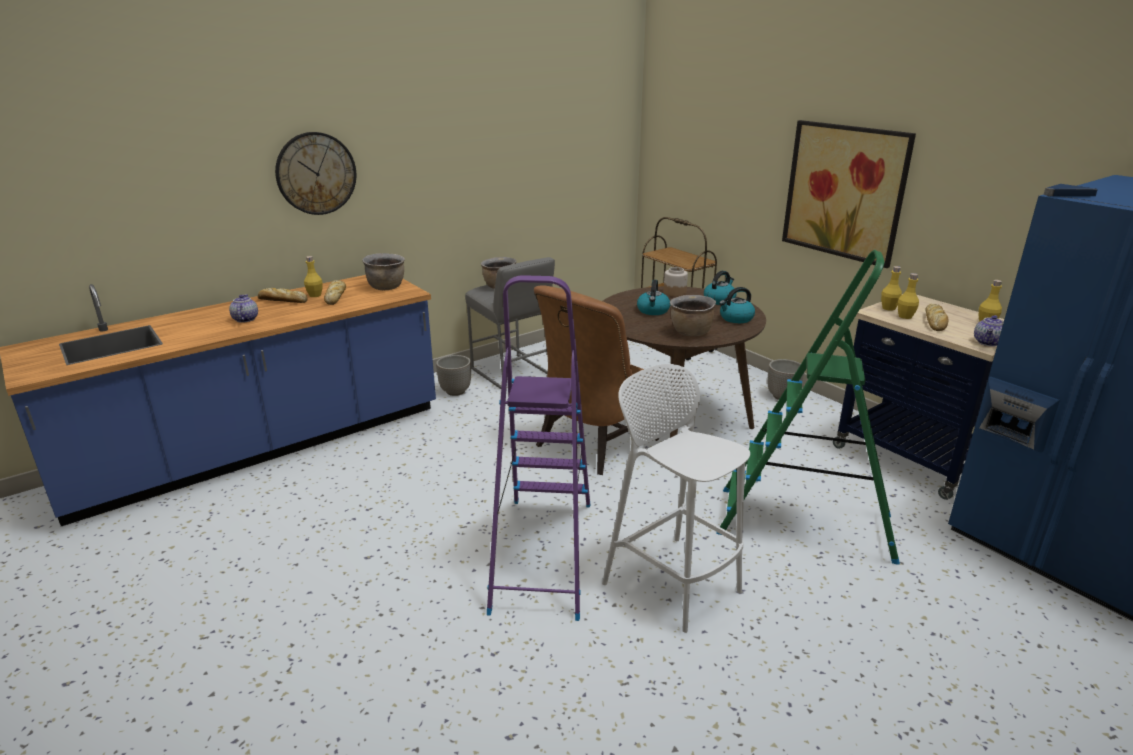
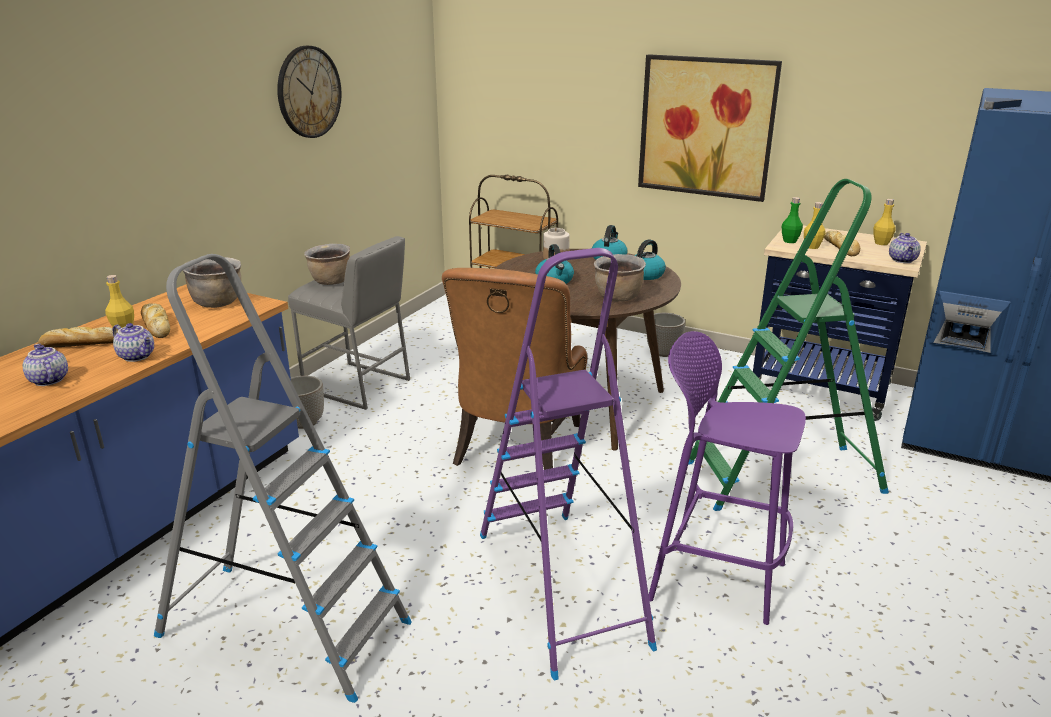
camera: 25 degrees left, 0 degrees up
wall clock [275,132,356,215] -> wall clock moved to [277,46,341,138]
white stool [602,364,750,633] -> purple stool [649,331,806,625]
yellow bottle [881,266,902,311] -> green bottle [782,197,803,243]
none -> teapot [113,323,154,362]
none -> grey step ladder [154,254,412,703]

